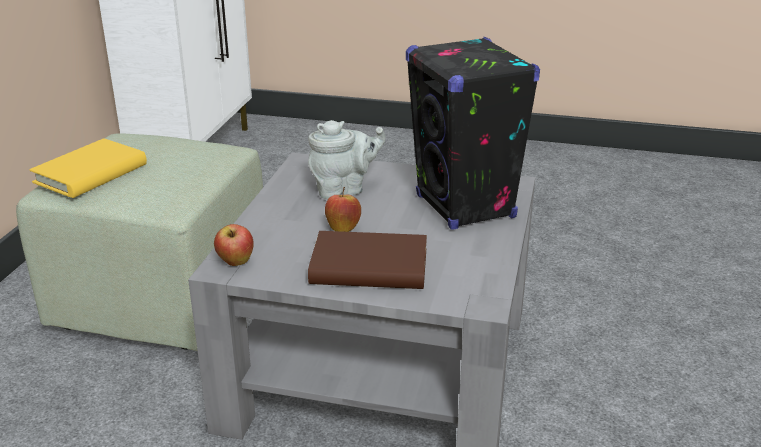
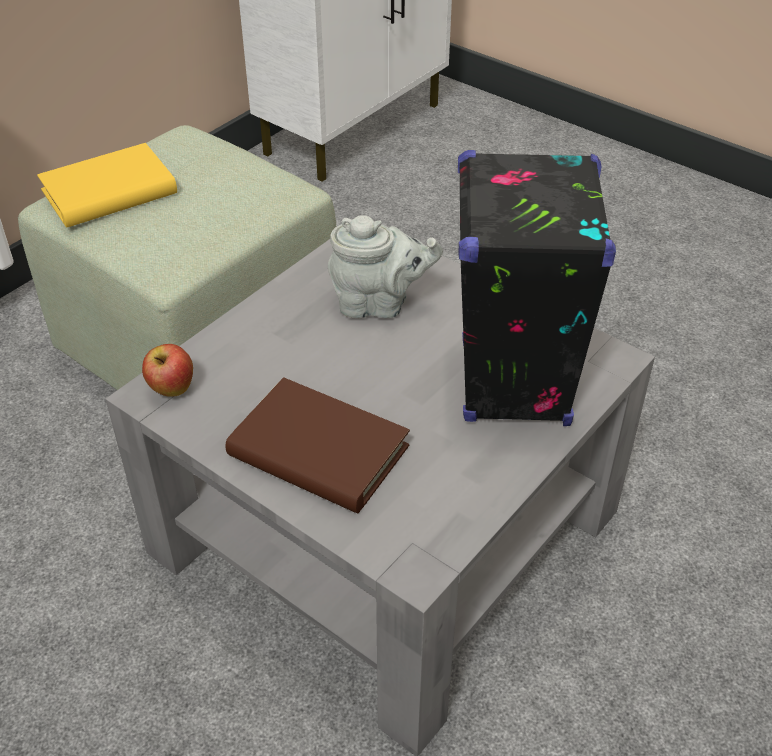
camera: 25 degrees right, 15 degrees up
apple [325,187,361,232] -> none

